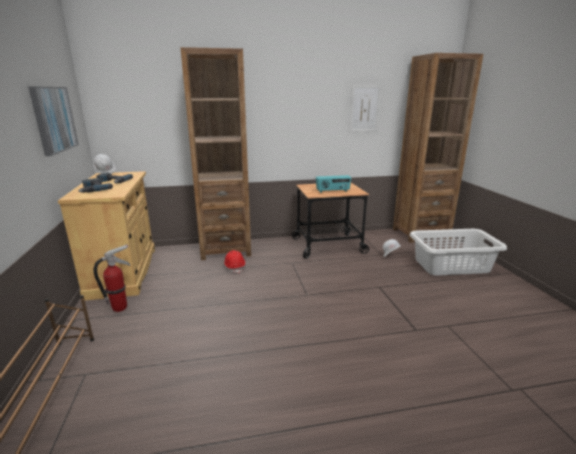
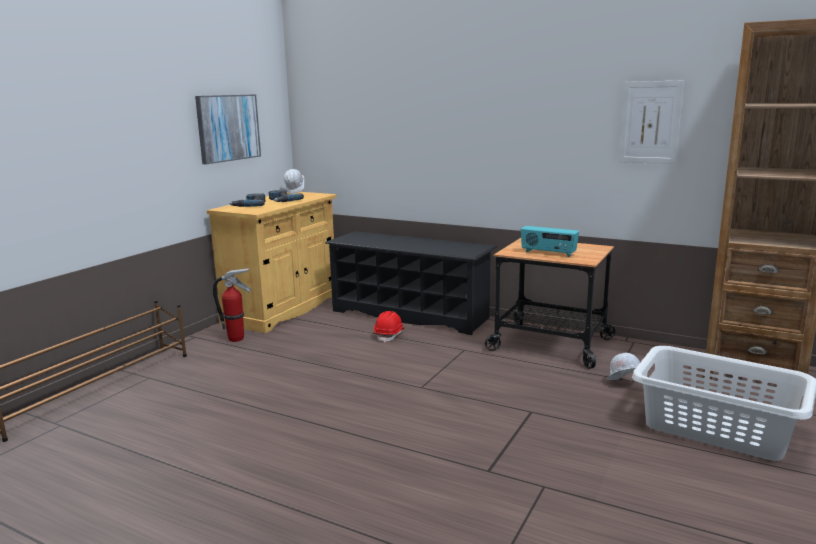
camera: 40 degrees right, 5 degrees down
brown bookcase [180,47,251,260] -> black shoe rack [325,231,497,335]

